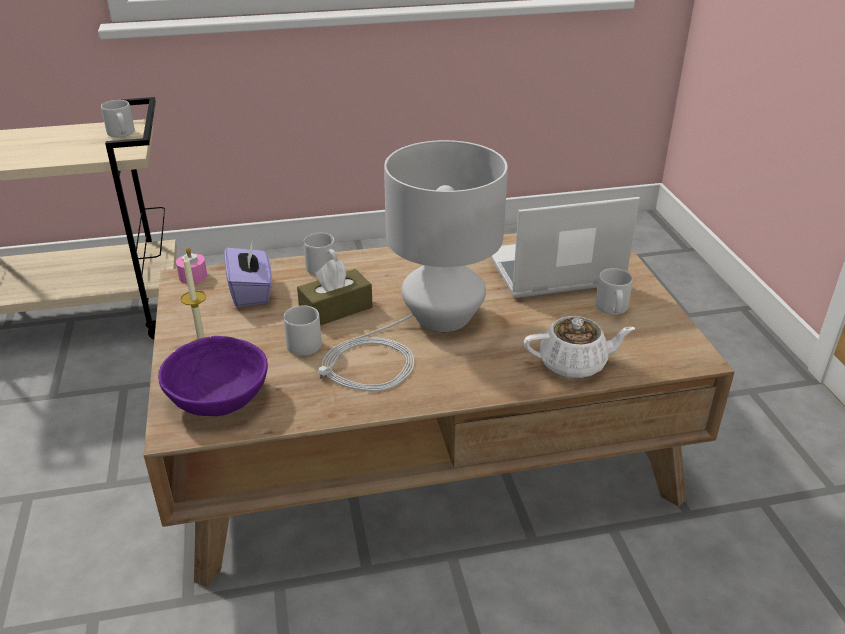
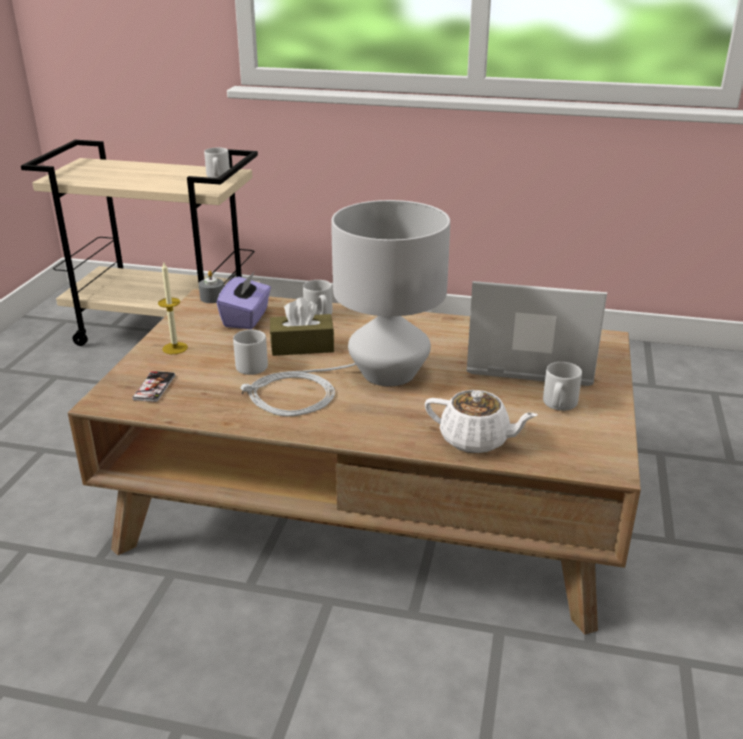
camera: 25 degrees right, 5 degrees down
purple bowl [158,336,268,416] -> phone [132,371,175,402]
pink candle [176,247,207,284] -> grey candle [199,270,224,303]

